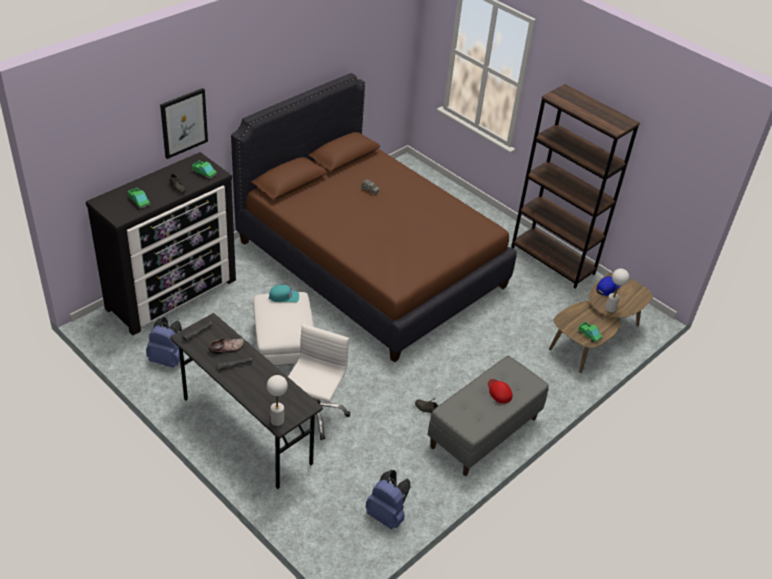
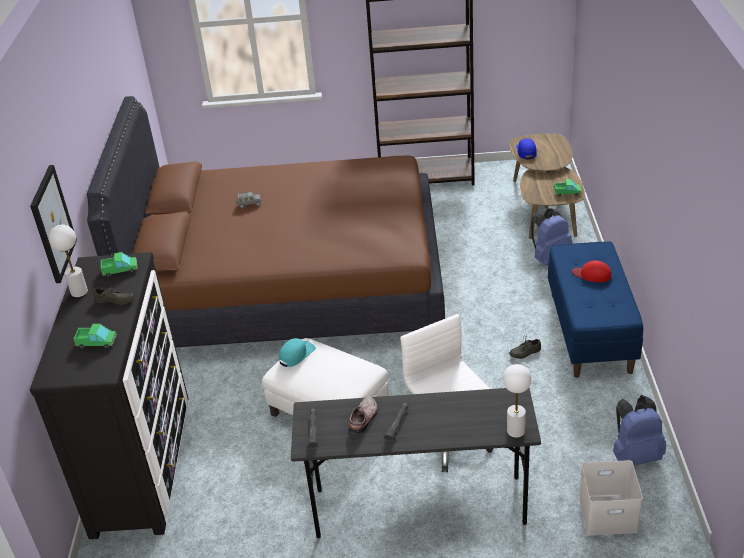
camera: 40 degrees left, 5 degrees down
blue backpack [146,317,182,368] -> blue backpack moved to [531,208,573,266]
grey bench [428,356,549,476] -> blue bench [548,241,643,378]
white table lamp [605,269,629,313] -> white table lamp moved to [48,225,88,297]
none -> white storage box [579,460,643,536]

